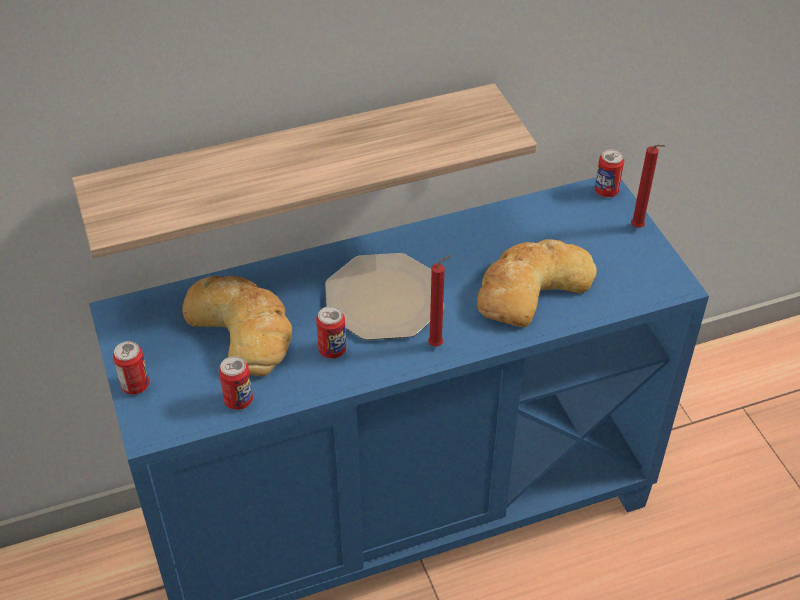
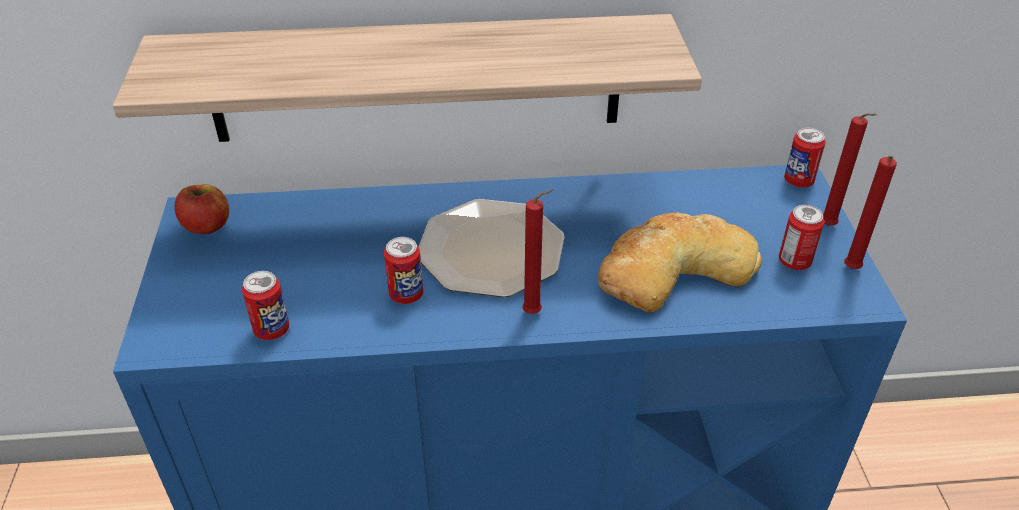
camera: 15 degrees right, 5 degrees down
can [113,341,149,395] -> can moved to [779,205,824,270]
bread [182,276,292,376] -> none
none -> apple [175,184,229,234]
none -> red candle [844,155,897,269]

